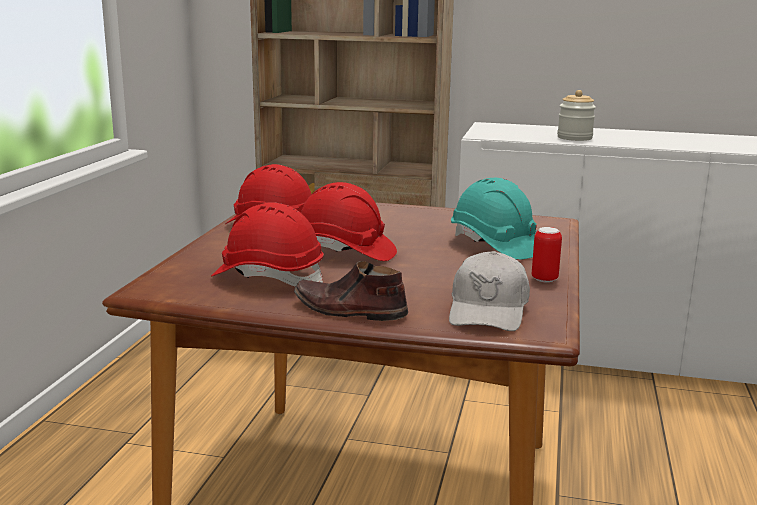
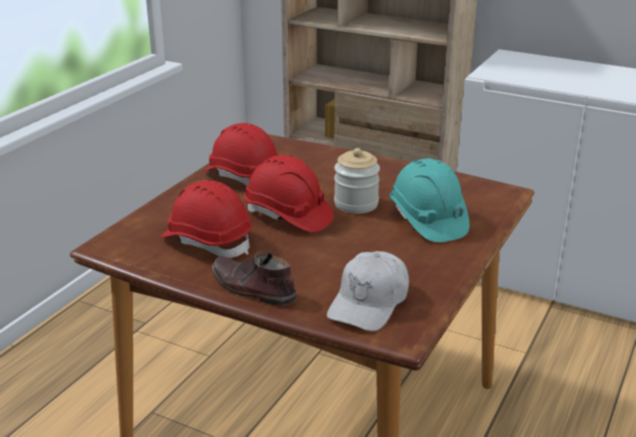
camera: 15 degrees right, 10 degrees up
can [532,227,562,283] -> none
jar [557,90,596,141] -> jar moved to [334,148,380,214]

